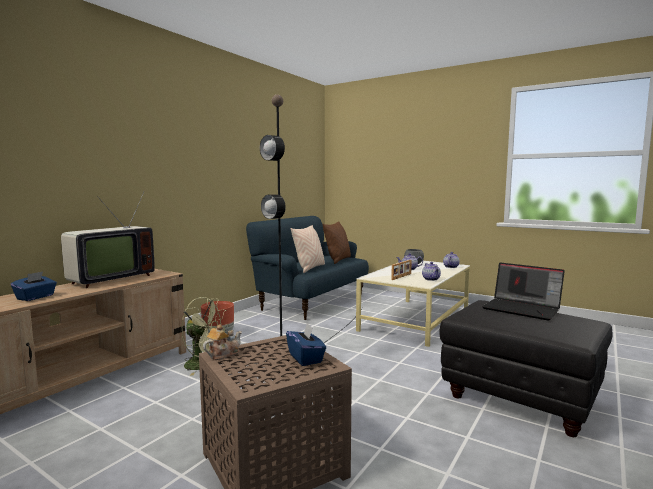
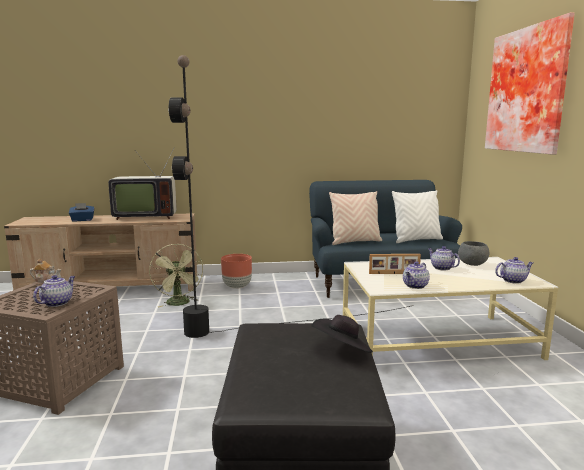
camera: 50 degrees right, 5 degrees up
blue tissue box [286,323,326,366] -> teapot [33,275,75,307]
brown pillow [322,222,351,264] -> white pillow [392,190,443,243]
laptop [482,262,565,321] -> black hat [311,315,373,353]
none -> picture [485,12,575,155]

